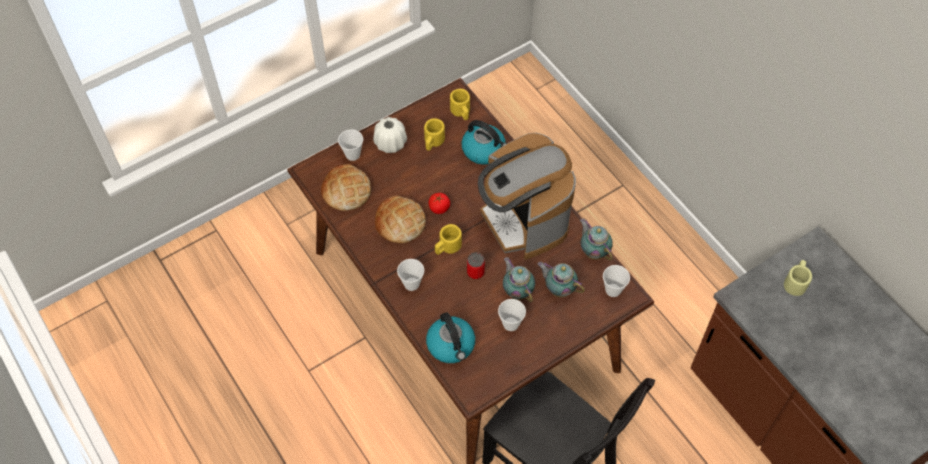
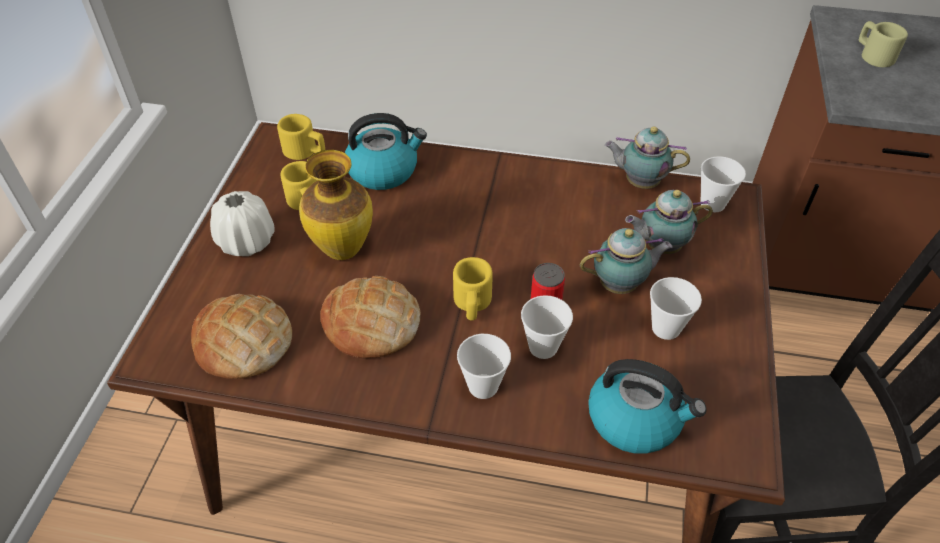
camera: 45 degrees left, 10 degrees down
cup [338,129,363,161] -> cup moved to [521,295,573,359]
tomato [428,193,450,214] -> none
coffee machine [478,133,576,260] -> none
teapot [503,257,535,302] -> teapot turned 150 degrees clockwise [580,228,673,294]
none -> vase [299,150,373,260]

